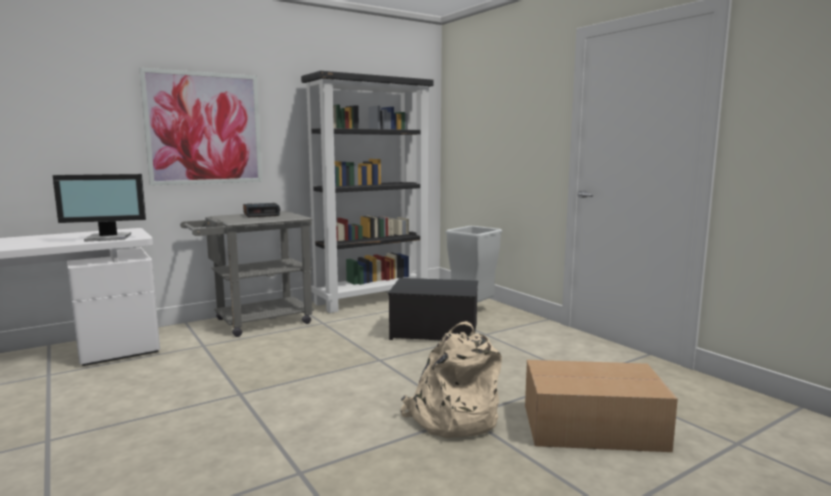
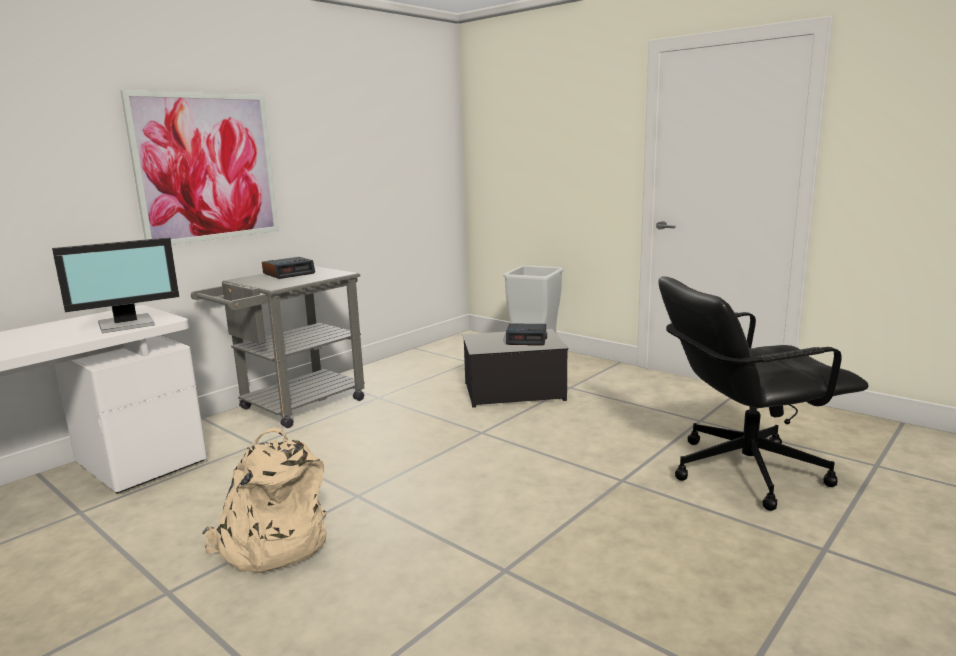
camera: 15 degrees left, 5 degrees up
black bookcase [301,71,434,313] -> none
beige backpack [401,321,502,438] -> beige backpack moved to [202,427,327,573]
cardboard box [525,360,678,452] -> black office chair [659,276,869,511]
none -> alarm clock [506,323,547,345]

